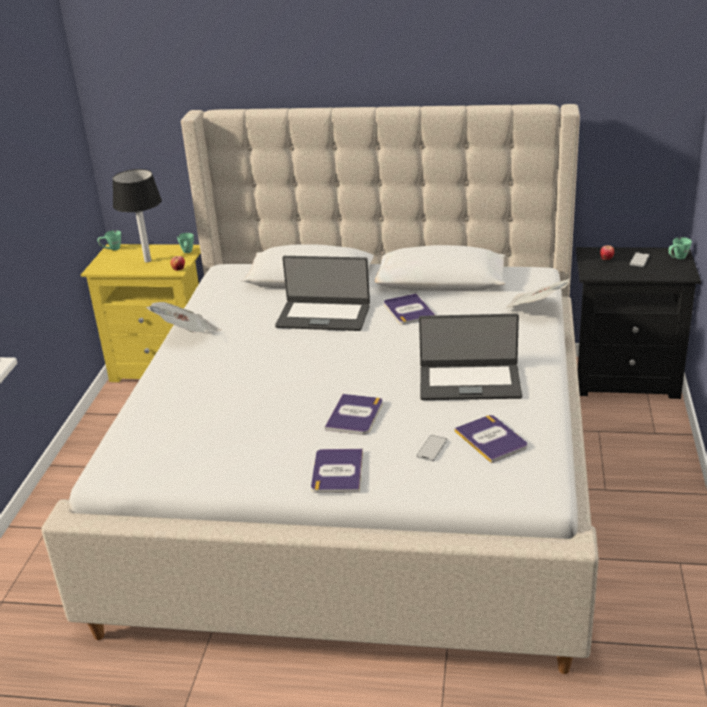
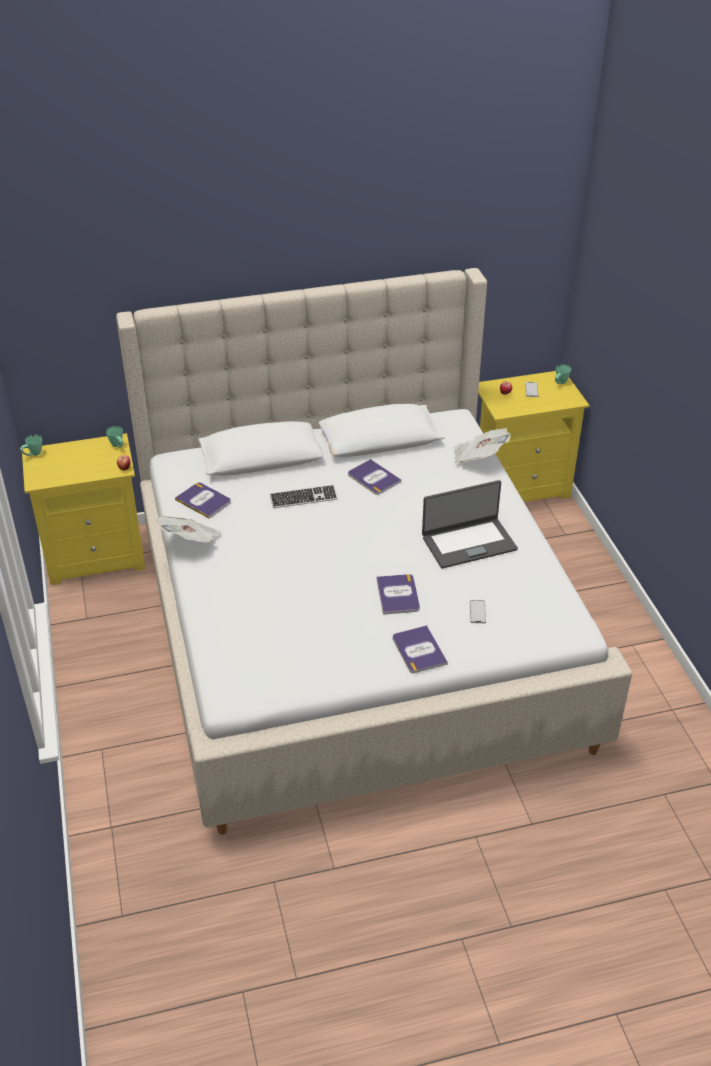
camera: 25 degrees left, 10 degrees up
table lamp [112,169,162,262] -> none
laptop [275,256,370,331] -> keyboard [270,485,338,508]
book [454,415,527,463] -> book moved to [175,483,231,519]
black nightstand [576,247,701,399] -> yellow nightstand [478,371,590,502]

